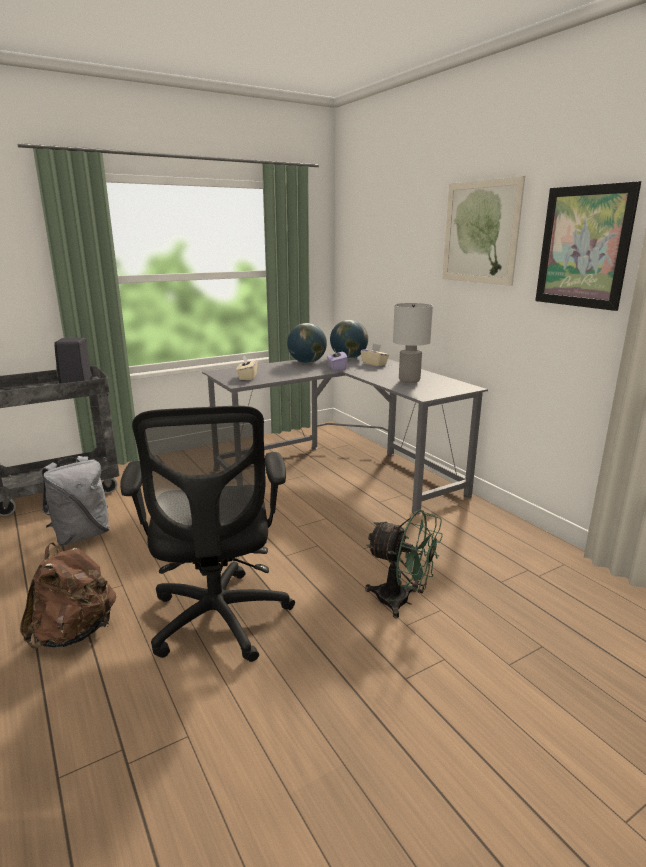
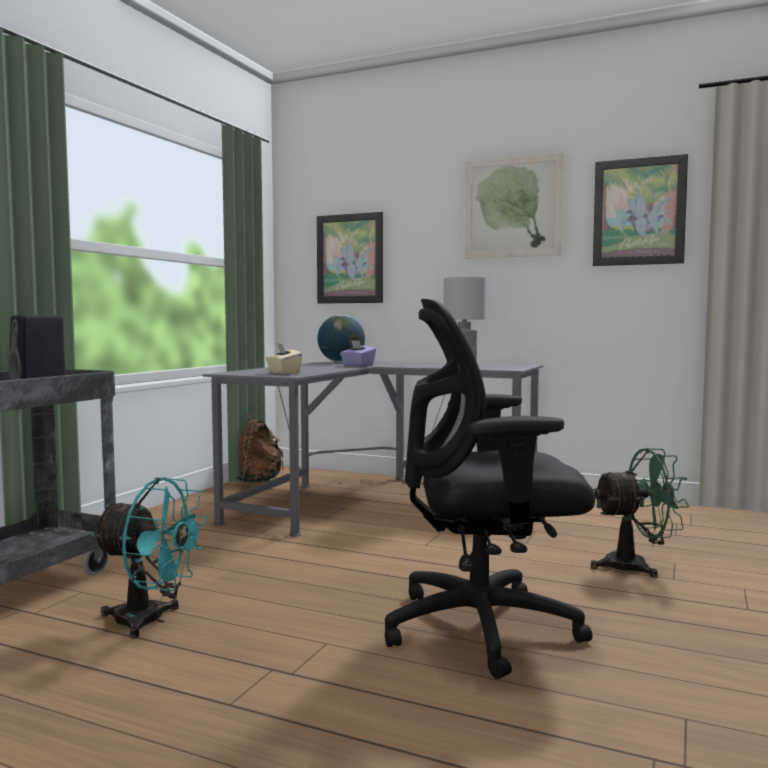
camera: 35 degrees left, 15 degrees down
brown backpack [20,543,116,649] -> brown backpack moved to [237,413,284,483]
grey backpack [42,456,110,546] -> turquoise fan [91,478,208,638]
black office chair [120,406,295,662] -> black office chair turned 135 degrees clockwise [385,299,595,679]
globe [287,323,327,363] -> none
beige tissue box [361,344,389,366] -> none
none -> picture [317,212,383,304]

